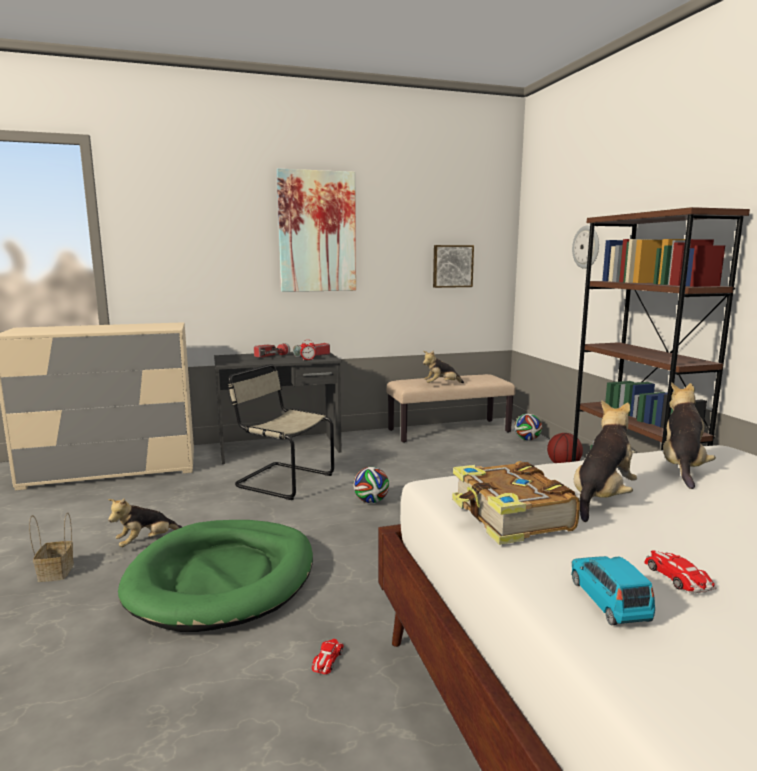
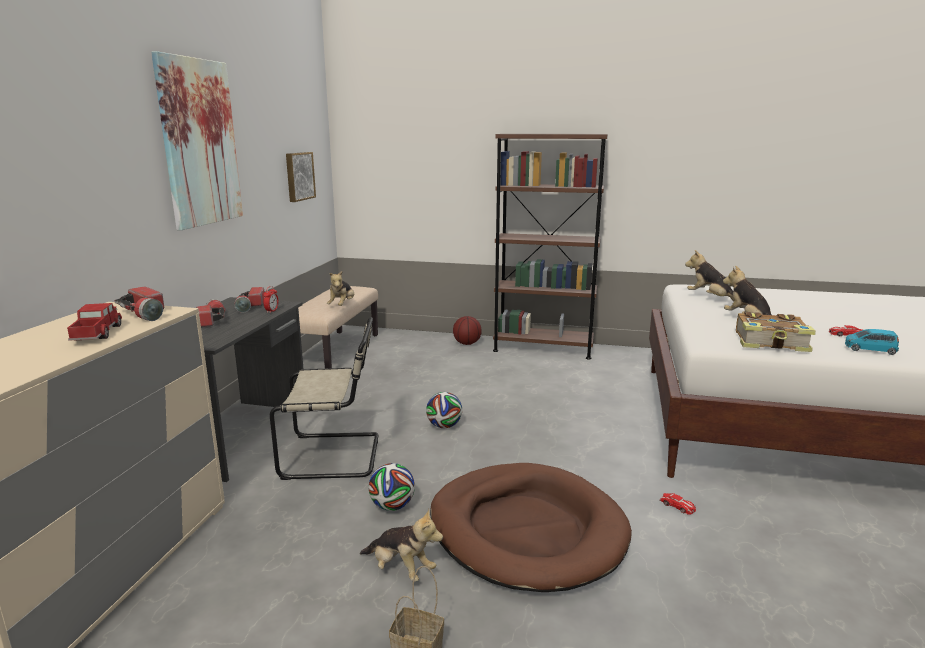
camera: 60 degrees left, 5 degrees up
plush toy [108,498,182,547] -> plush toy turned 45 degrees counterclockwise [360,509,443,582]
green dog bed [118,520,313,632] -> brown dog bed [430,463,632,592]
beige chair [228,364,334,500] -> beige chair turned 150 degrees counterclockwise [270,317,379,480]
football [514,414,542,440] -> football moved to [369,463,415,511]
wall clock [572,226,599,269] -> none
none -> toy truck [67,303,122,341]
none -> flashlight [115,286,164,321]

